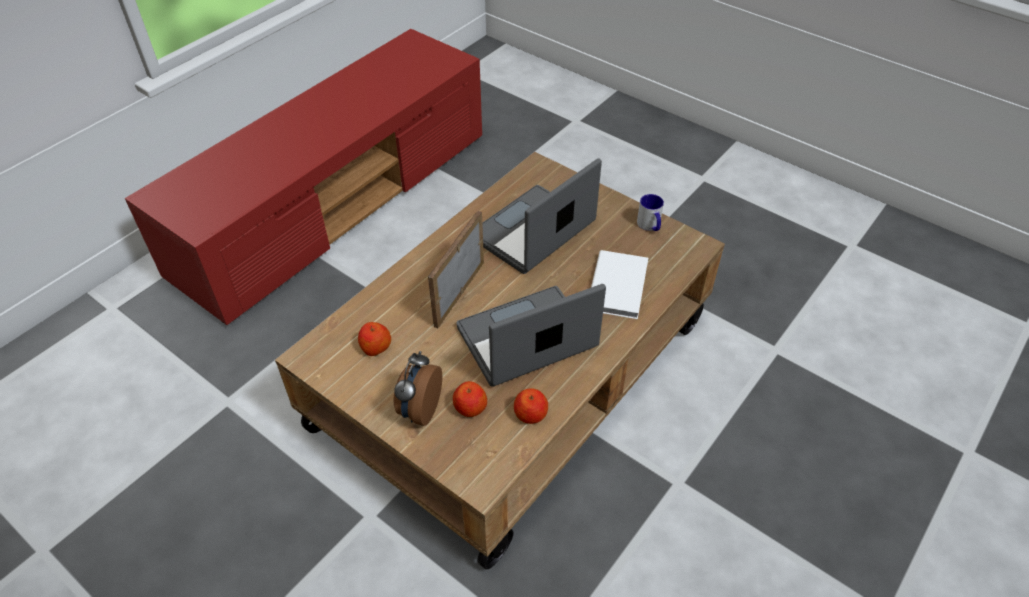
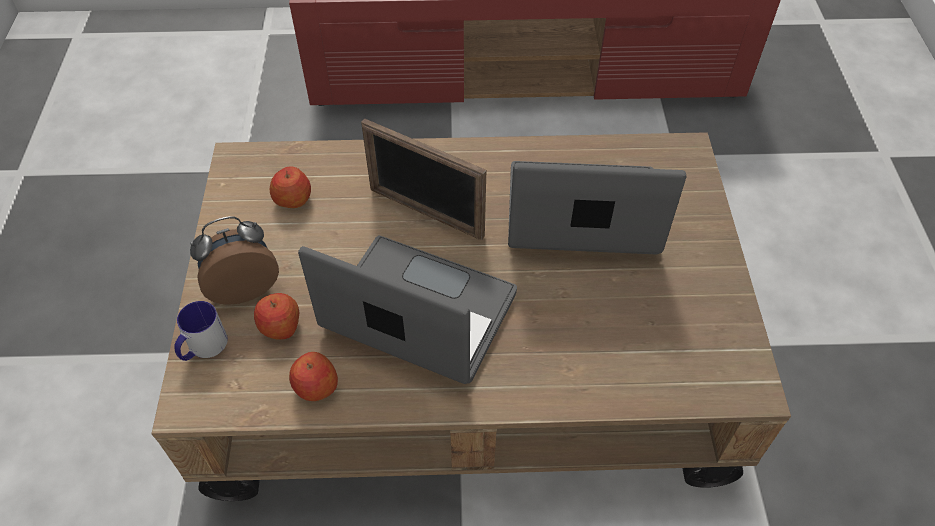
camera: 50 degrees right, 5 degrees up
picture frame [428,211,484,328] -> picture frame turned 135 degrees counterclockwise [361,118,486,240]
white book [591,250,648,319] -> none
mug [637,194,664,231] -> mug moved to [174,301,228,361]

